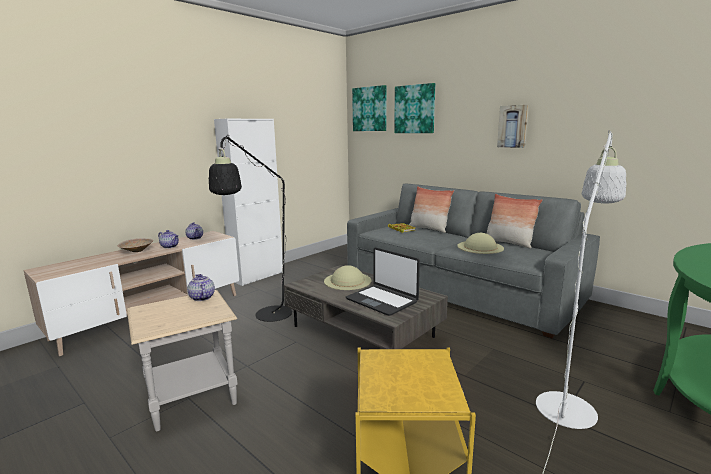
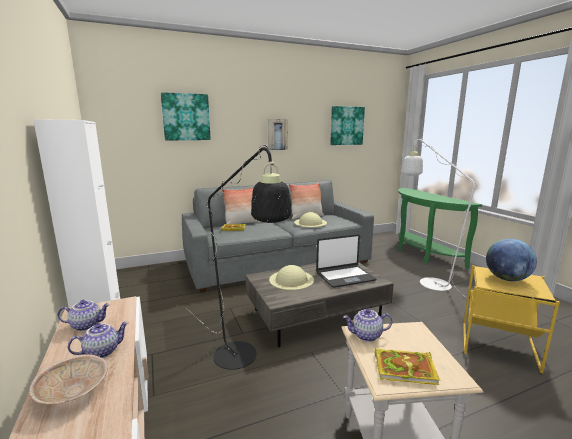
camera: 65 degrees left, 0 degrees up
picture [352,85,387,131] -> picture moved to [330,106,365,145]
none -> book [375,348,440,385]
none -> globe [486,239,537,281]

